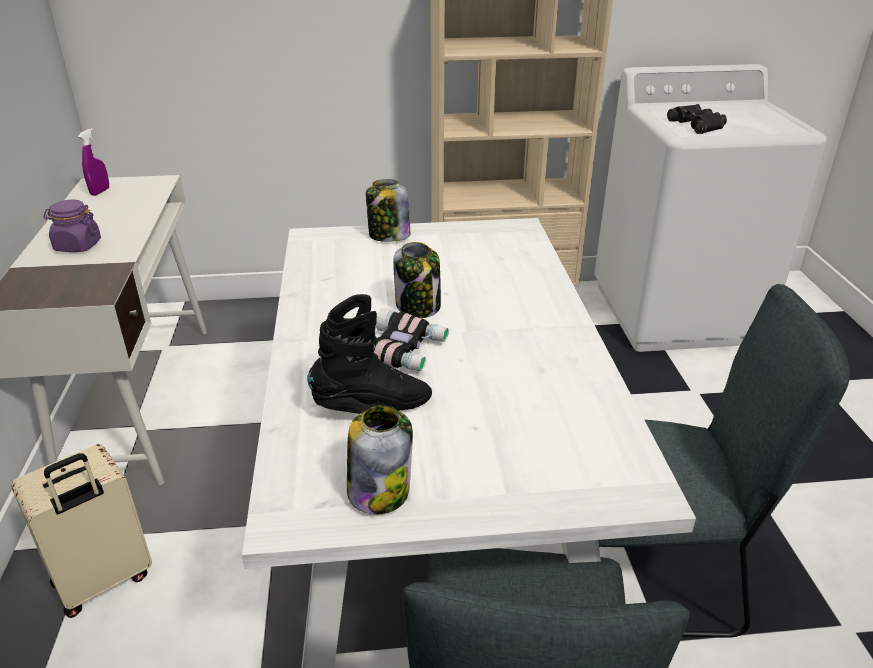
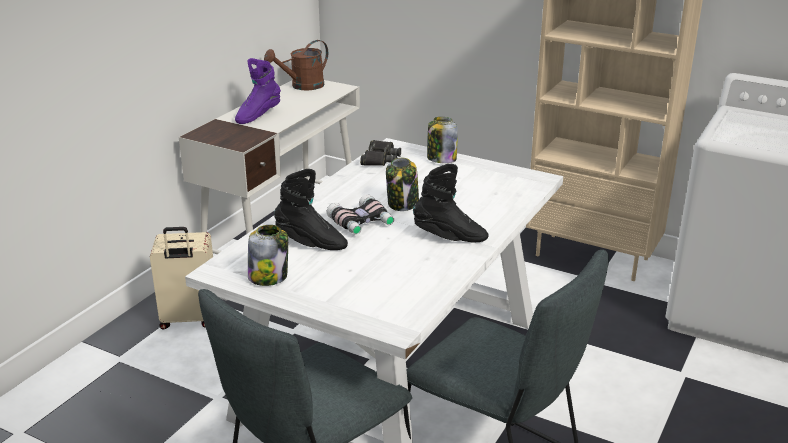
camera: 35 degrees right, 5 degrees down
purple jar [43,200,101,252] -> purple boot [235,58,281,124]
purple spray bottle [78,128,109,196] -> brown watering can [264,40,328,90]
black binoculars [667,104,727,134] -> black binoculars moved to [360,140,401,166]
none -> black boot [413,164,488,243]

